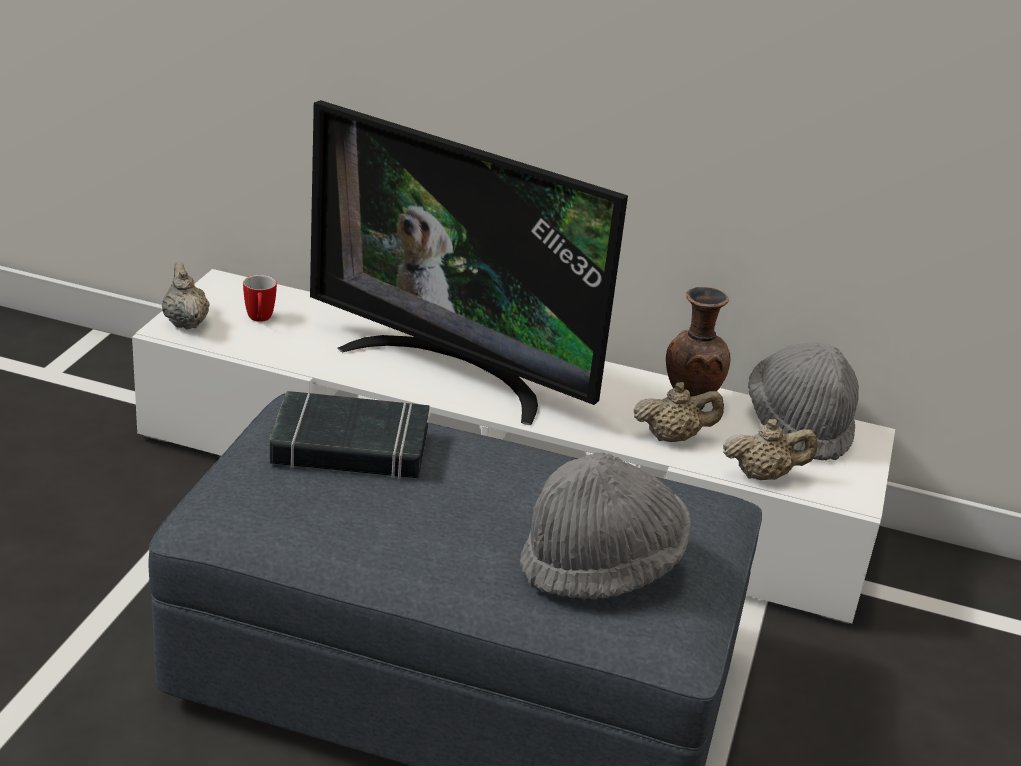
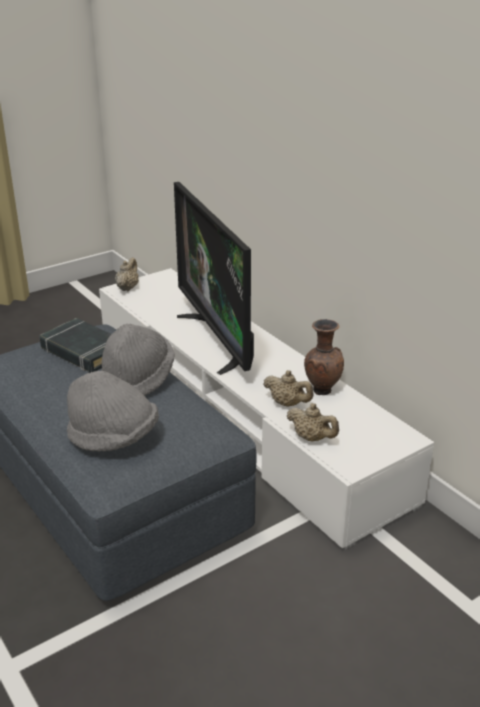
camera: 40 degrees right, 0 degrees up
mug [243,275,277,322] -> none
grey hat [748,342,859,461] -> grey hat moved to [102,324,175,396]

